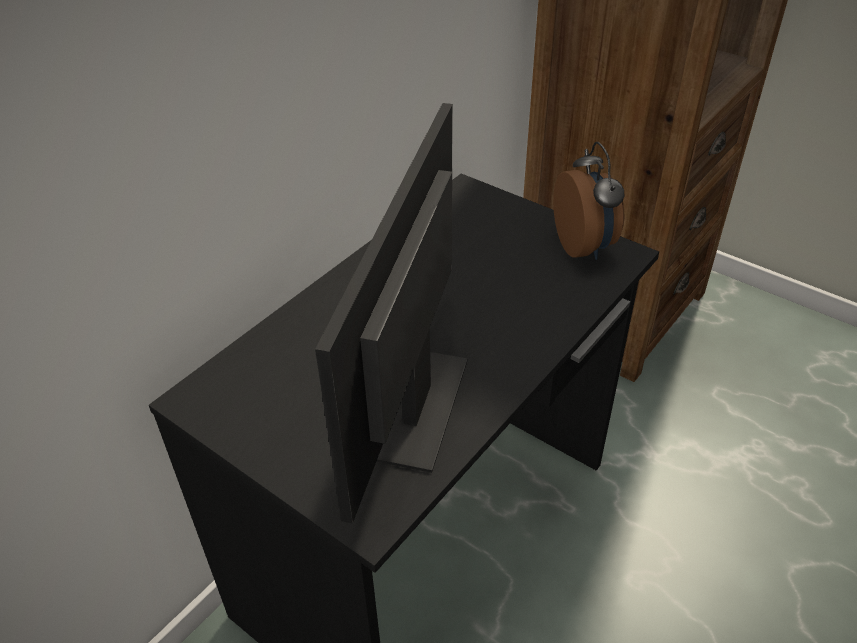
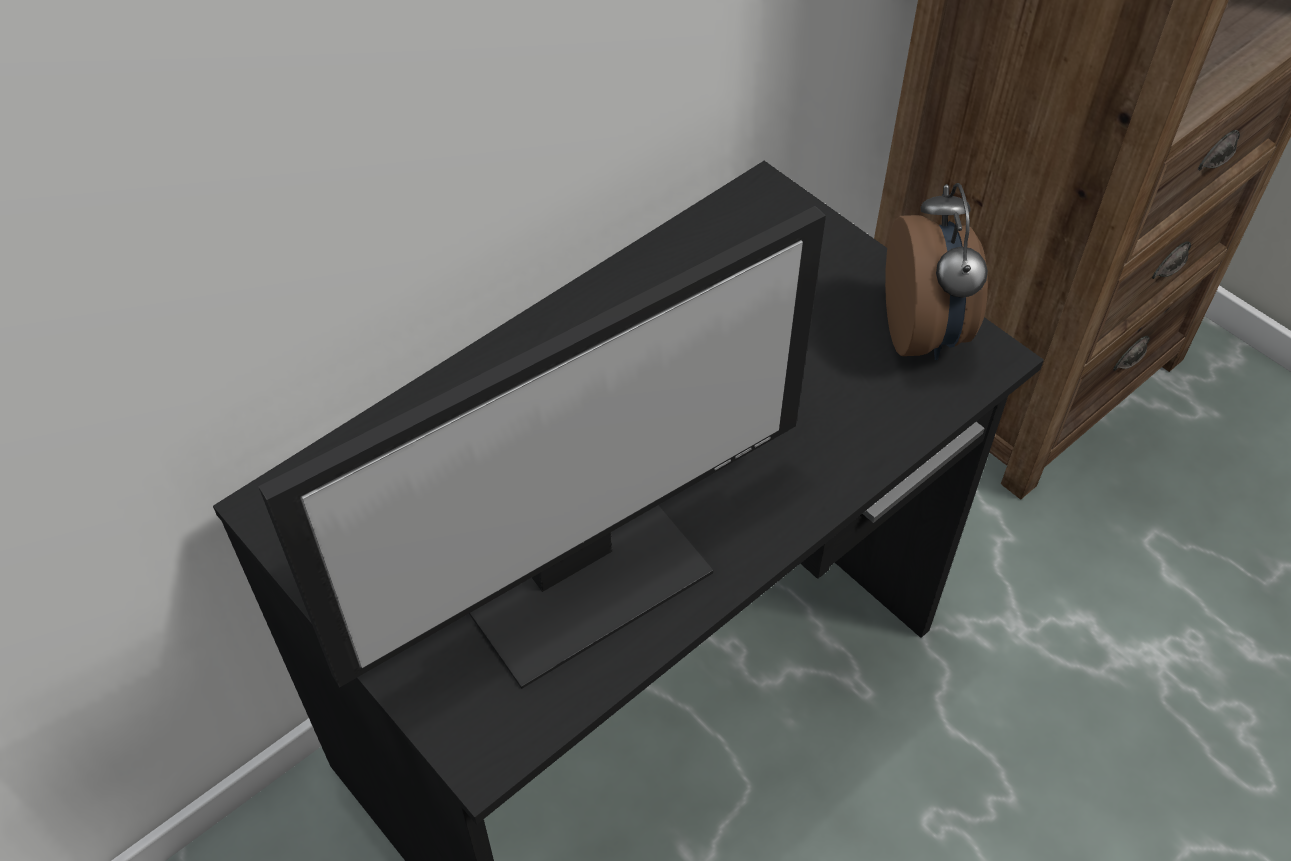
camera: 10 degrees right, 10 degrees up
monitor [315,103,467,524] -> monitor turned 150 degrees counterclockwise [258,206,826,689]

